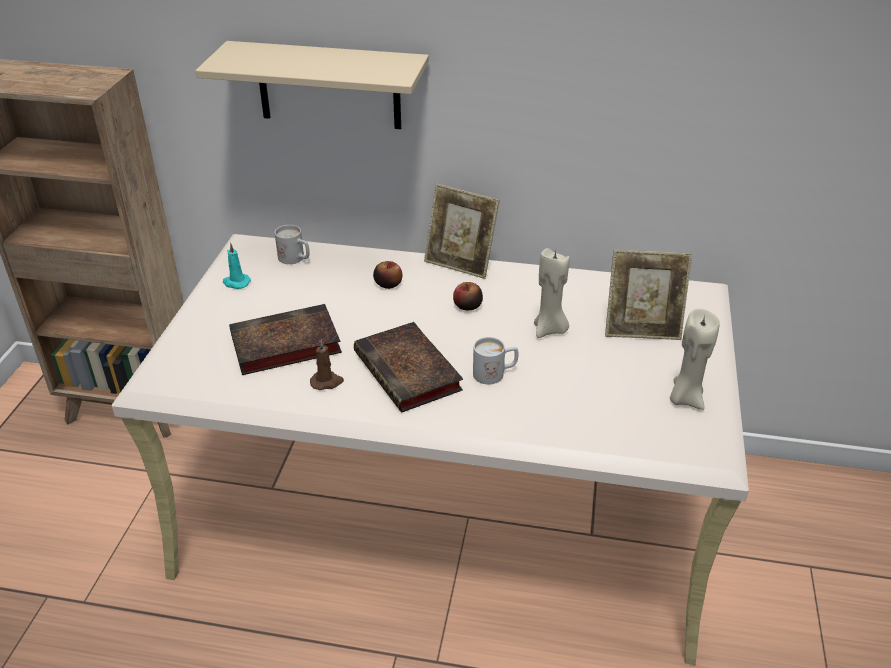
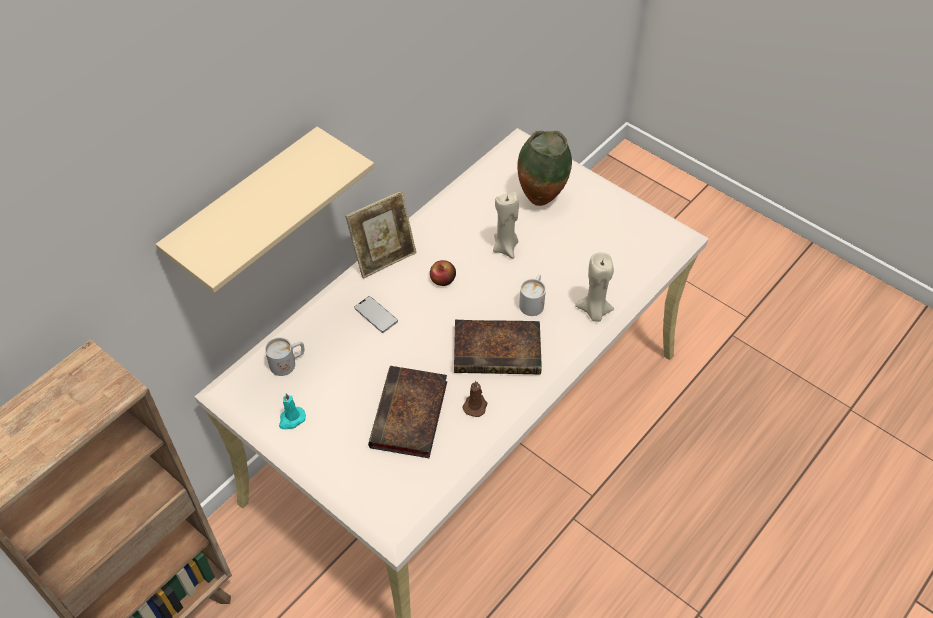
camera: 60 degrees left, 15 degrees up
apple [373,261,402,289] -> phone [354,296,398,333]
picture frame [605,249,692,340] -> vase [517,131,572,206]
beige candle [670,309,720,410] -> beige candle moved to [575,252,614,322]

